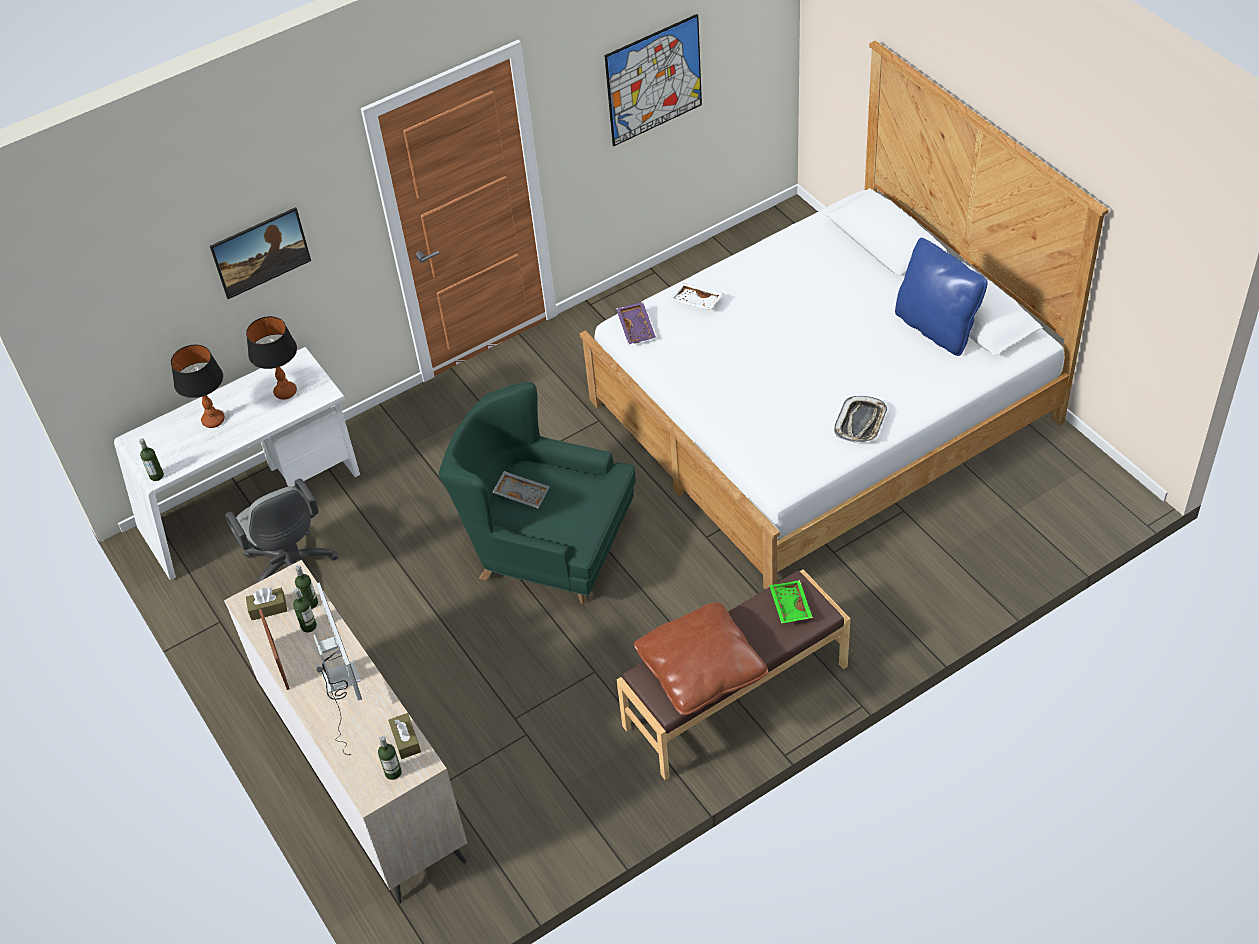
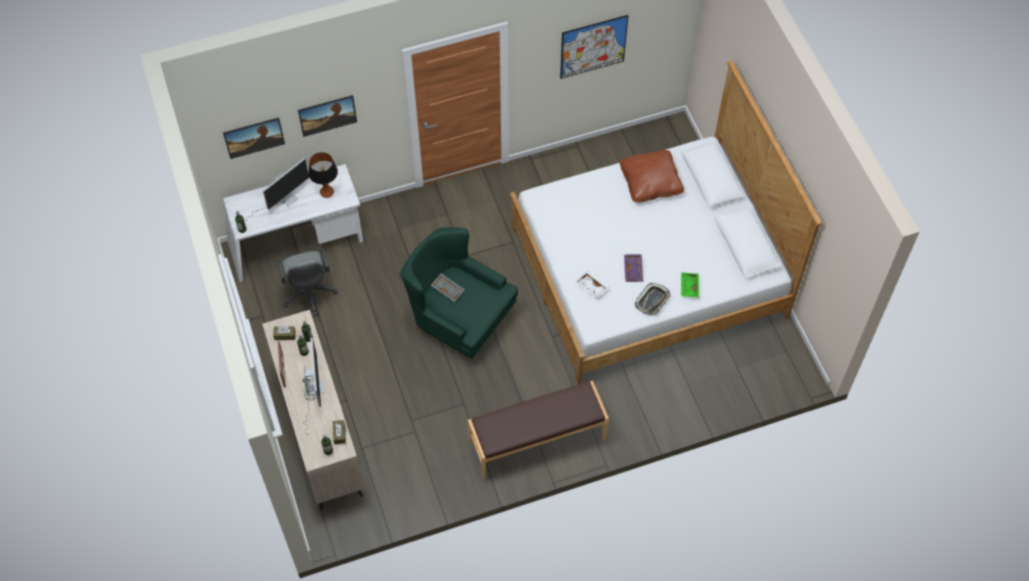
camera: 10 degrees right, 10 degrees up
table lamp [171,345,225,428] -> monitor [246,158,309,221]
purple tray [616,302,656,344] -> purple tray moved to [624,254,643,282]
brown pillow [634,602,768,715] -> brown pillow moved to [619,150,684,203]
white tray [670,283,724,310] -> white tray moved to [574,272,609,298]
green tray [769,580,813,624] -> green tray moved to [681,272,699,297]
blue pillow [895,238,988,356] -> none
none -> picture [223,117,285,159]

